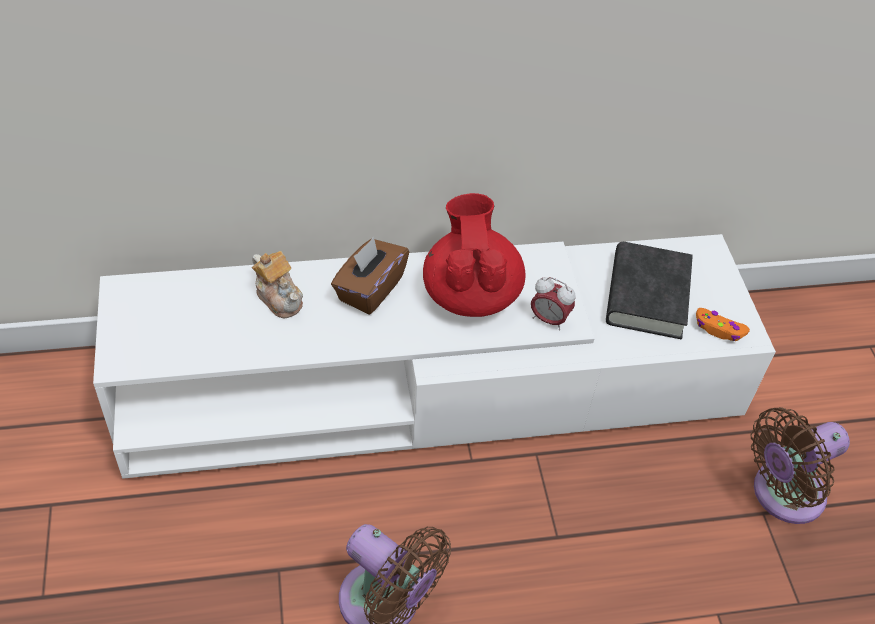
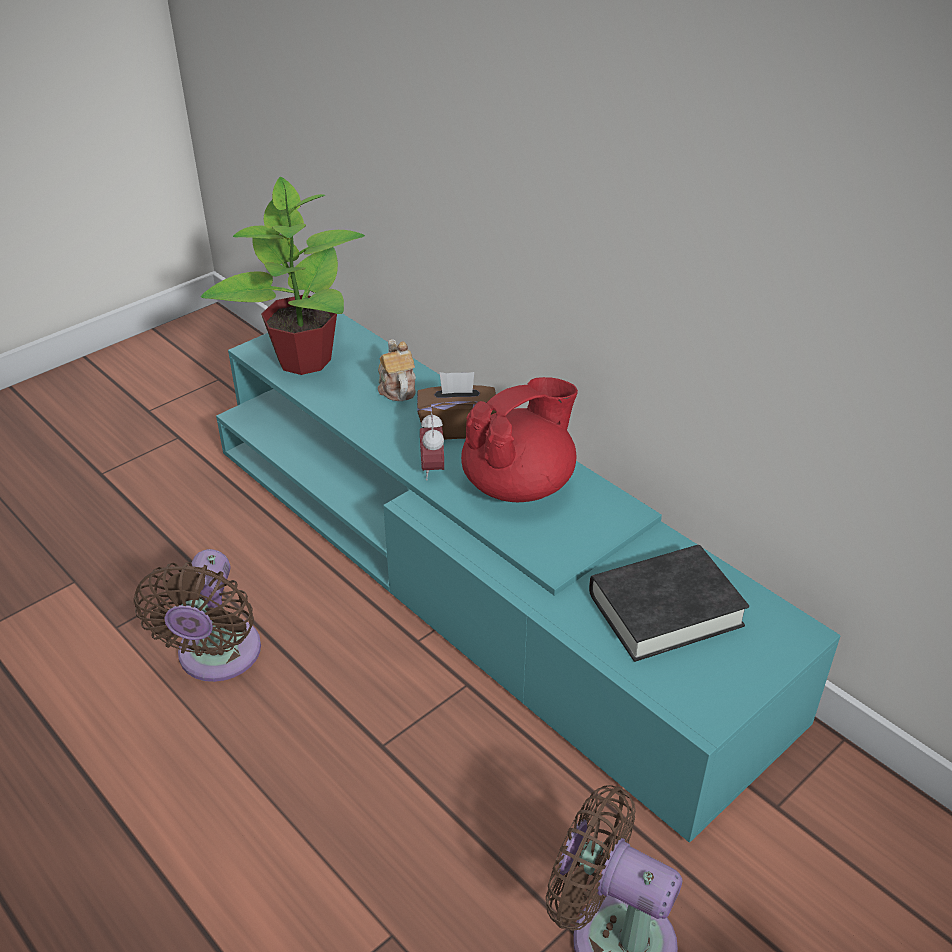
camera: 60 degrees right, 10 degrees down
white tv stand [93,234,776,479] -> turquoise tv stand [216,313,841,843]
teapot [252,251,303,318] -> teapot turned 150 degrees clockwise [378,339,416,401]
alarm clock [531,277,576,330] -> alarm clock moved to [420,412,444,481]
orange game controller [696,308,750,341] -> none
none -> potted plant [201,177,365,375]

